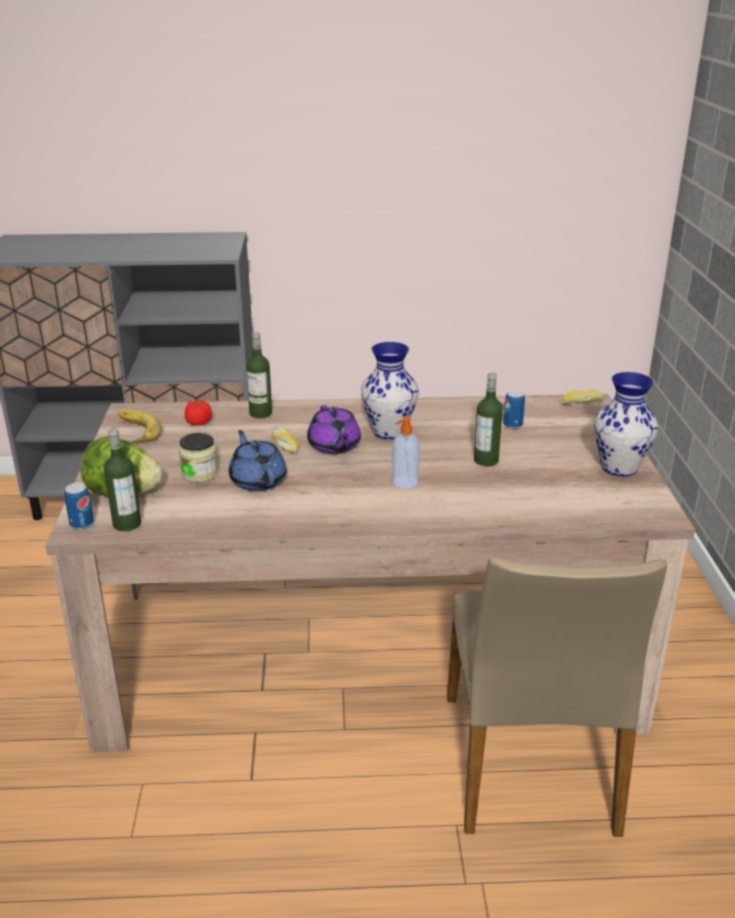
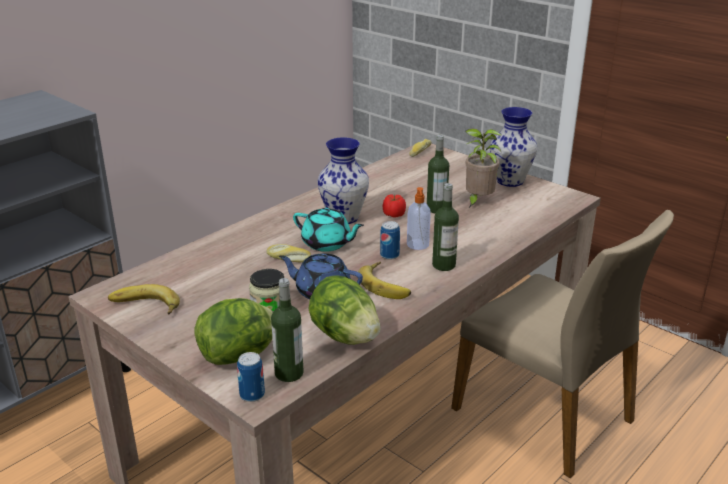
camera: 45 degrees left, 0 degrees up
tomato [185,400,212,426] -> tomato moved to [383,195,406,218]
bottle [246,332,272,418] -> bottle moved to [432,183,459,271]
purple teapot [307,405,361,454] -> turquoise teapot [293,208,364,252]
can [503,390,525,429] -> can moved to [380,221,400,260]
none -> lettuce [308,276,380,345]
none -> banana [358,262,411,299]
none -> potted plant [465,129,502,208]

